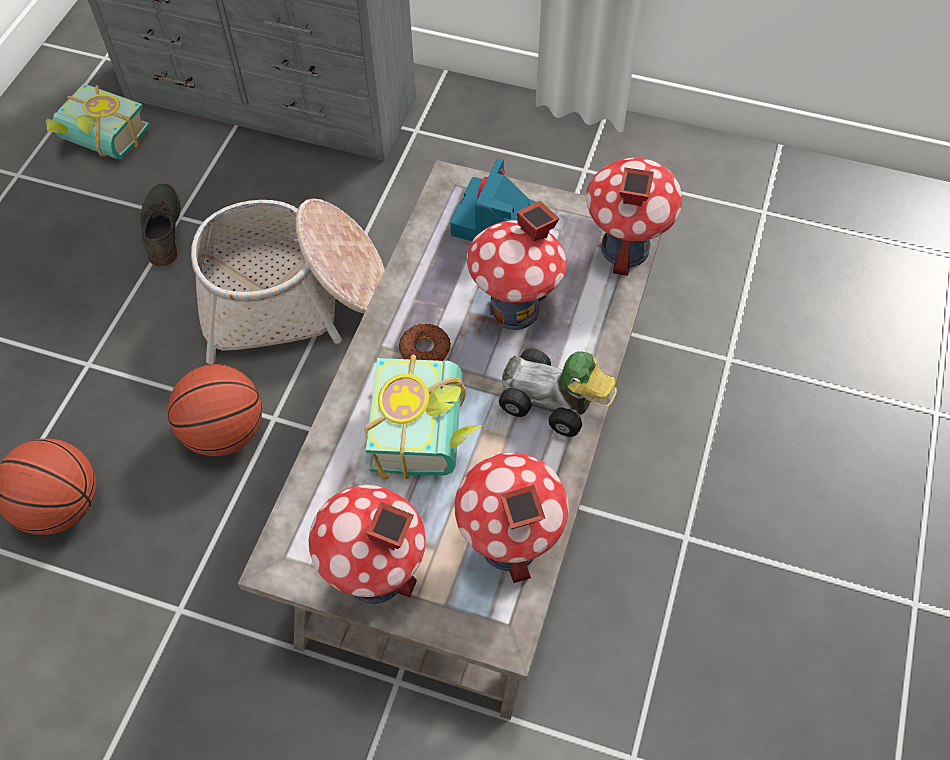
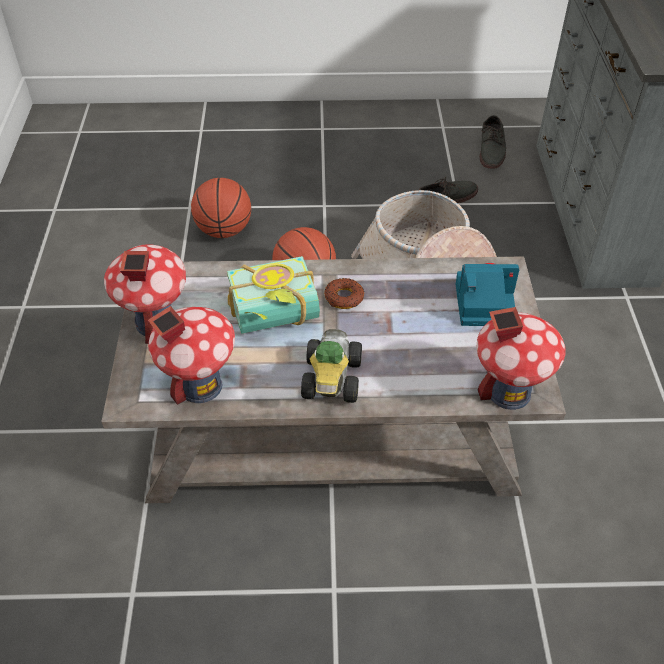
camera: 70 degrees right, 10 degrees down
book [46,84,150,159] -> grey shoe [479,115,506,169]
toy house [467,201,567,330] -> none

